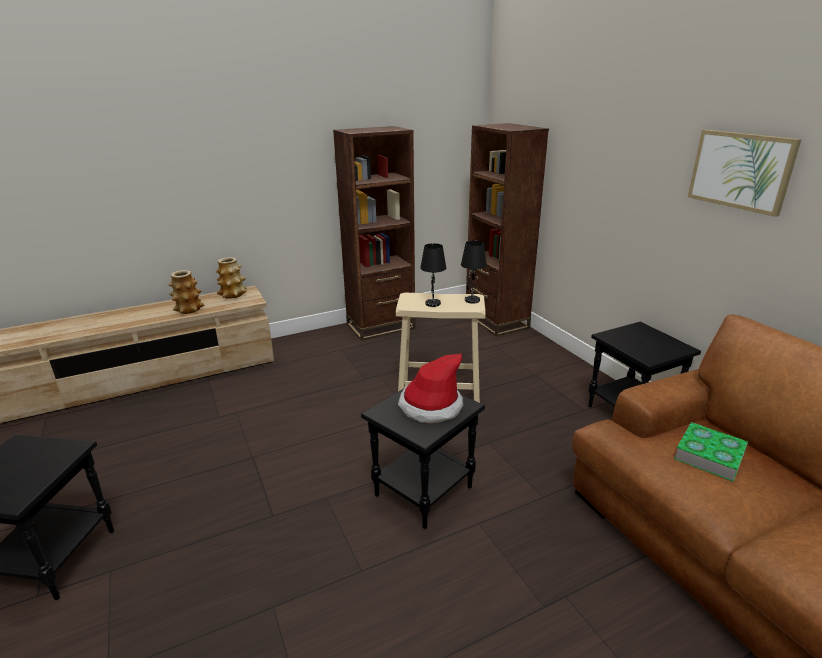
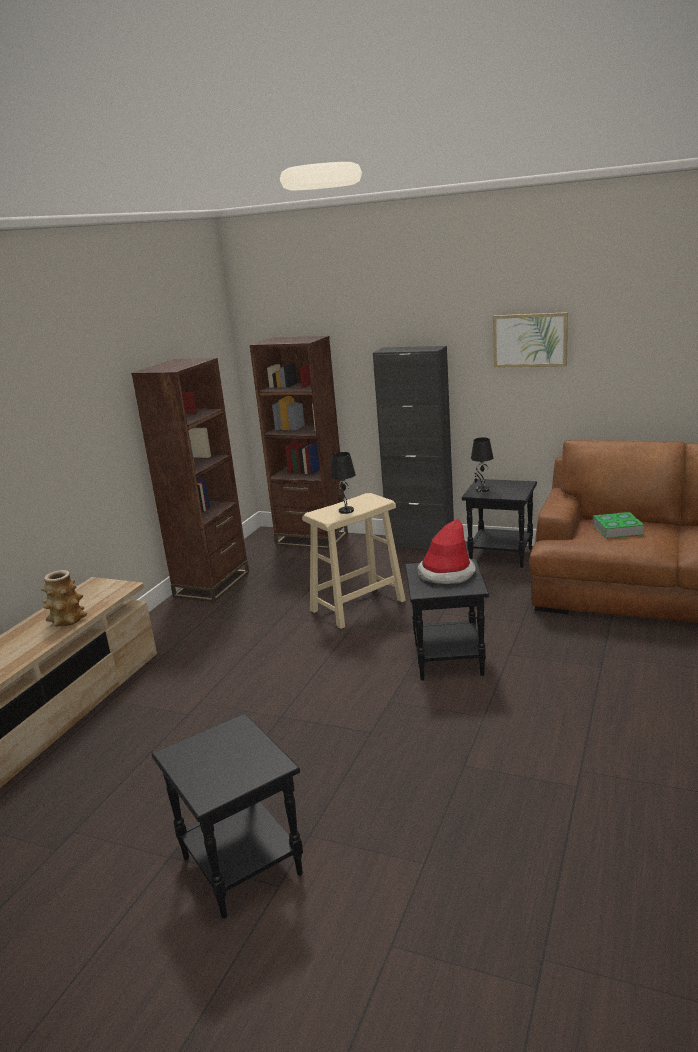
camera: 40 degrees left, 5 degrees down
vase [216,257,247,299] -> none
black table lamp [461,241,487,304] -> black table lamp moved to [471,437,493,492]
none -> black cabinet [373,346,454,551]

